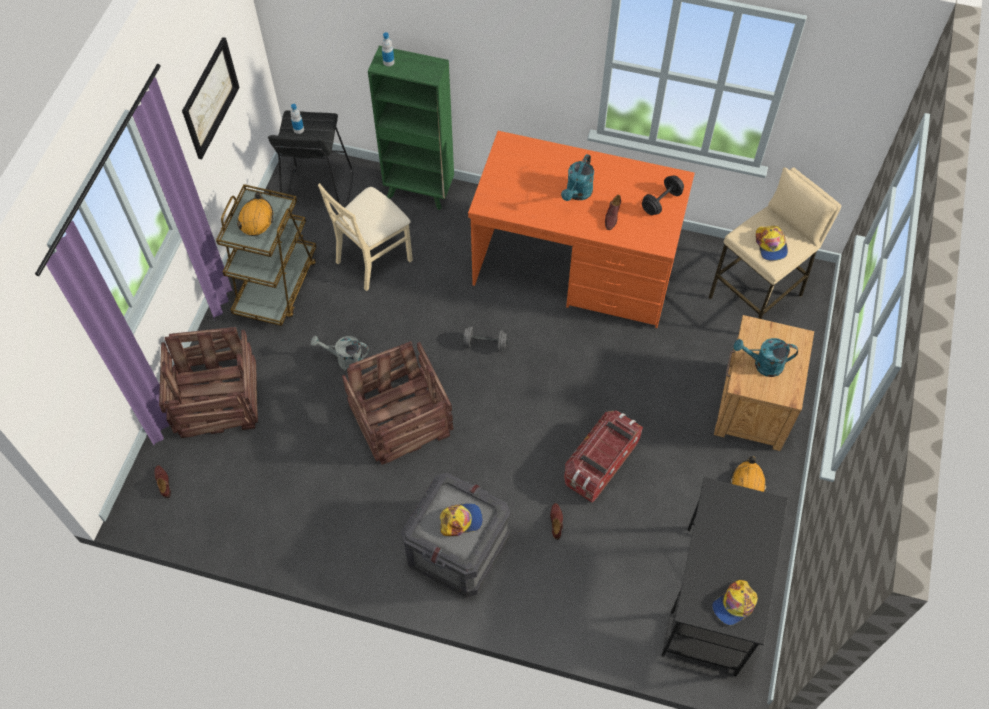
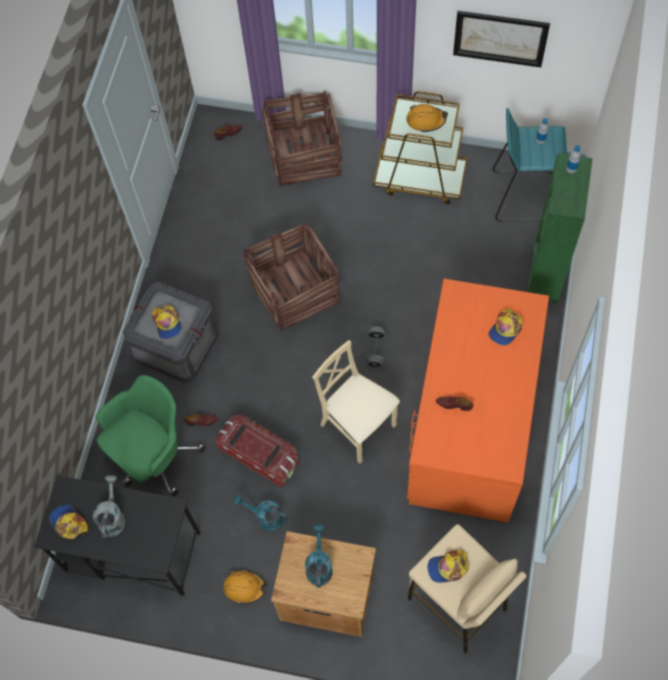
camera: 90 degrees right, 5 degrees up
black stool [268,110,353,212] -> turquoise stool [492,108,567,221]
grey watering can [311,335,369,371] -> grey watering can moved to [93,475,125,538]
beige chair [318,183,413,291] -> beige chair moved to [312,340,400,464]
turquoise watering can [561,154,594,201] -> turquoise watering can moved to [234,494,288,532]
black dumbbell [642,175,684,215] -> none
none -> green office chair [96,375,205,496]
none -> cap [488,309,523,346]

